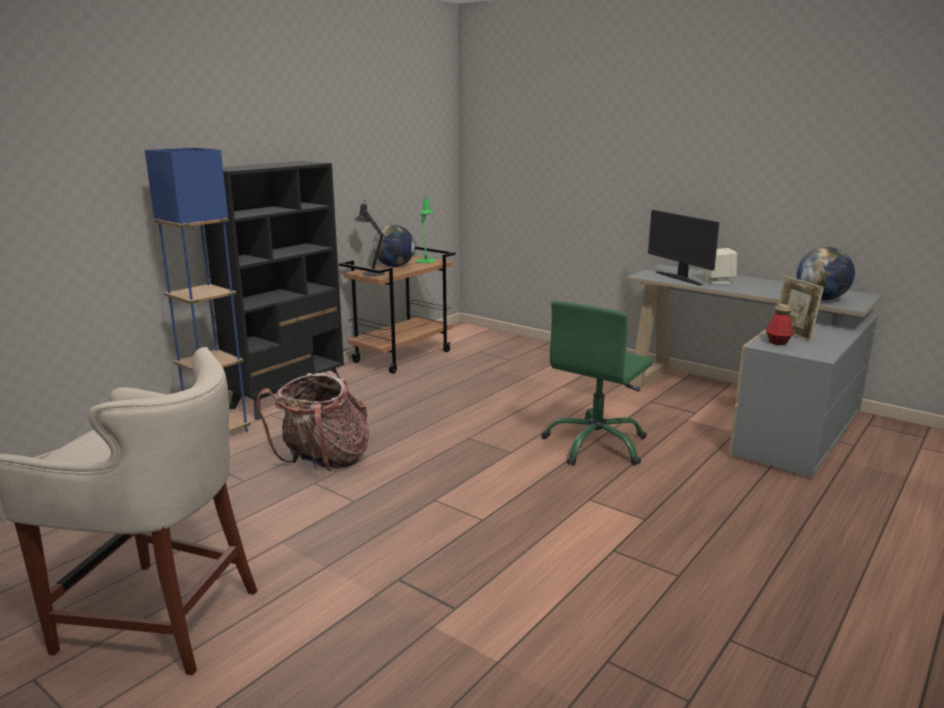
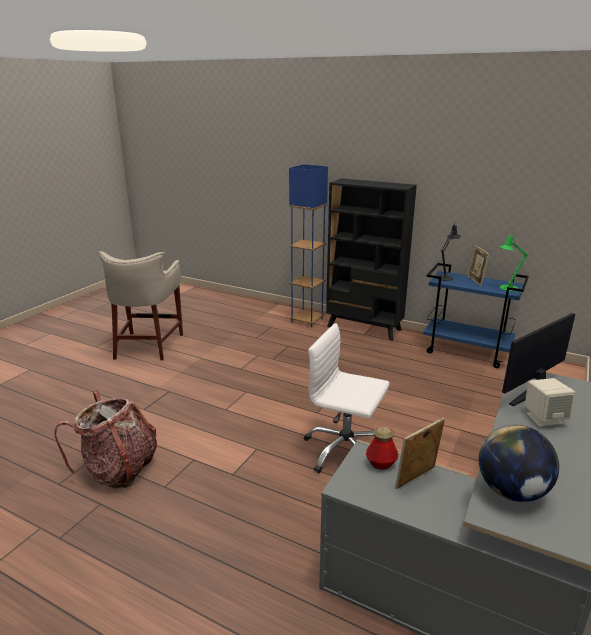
camera: 80 degrees right, 5 degrees up
backpack [257,371,369,472] -> backpack moved to [54,390,157,488]
brown cart [339,246,455,374] -> blue cart [423,263,529,368]
globe [373,225,415,267] -> picture frame [468,245,489,286]
green office chair [541,301,653,466] -> white office chair [304,323,390,473]

